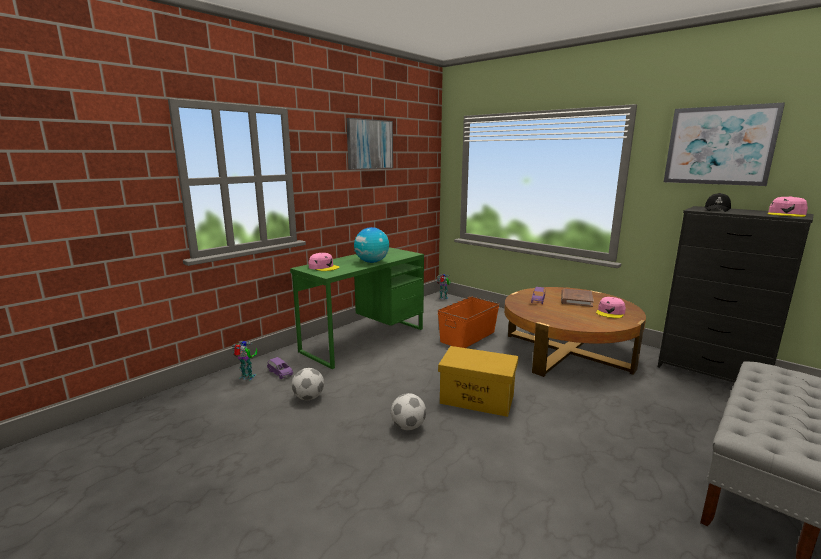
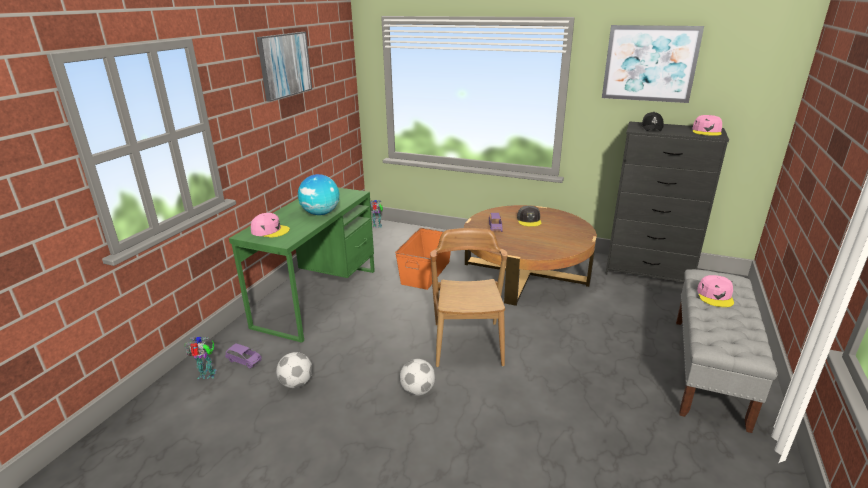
camera: 20 degrees left, 10 degrees up
yellow storage box [438,346,519,417] -> brown chair [430,228,508,367]
brown book [561,289,594,307] -> grey cap [517,206,541,227]
pink cap [596,297,626,318] -> pink cap moved to [697,275,734,307]

